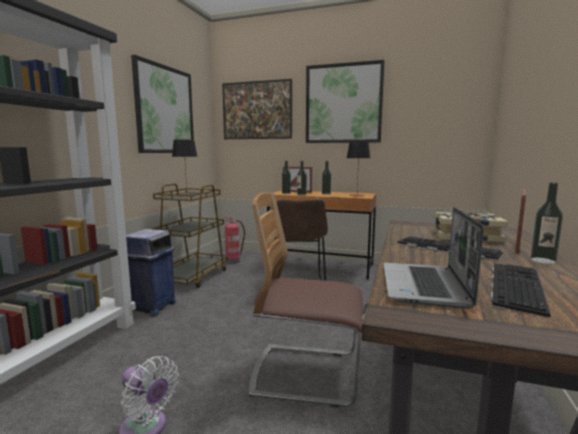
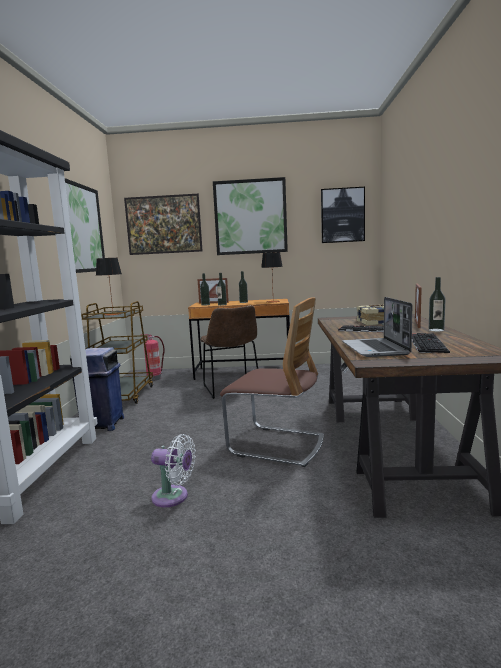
camera: 15 degrees left, 0 degrees up
chair [249,193,364,408] -> chair turned 150 degrees counterclockwise [220,297,324,467]
none -> picture [321,187,365,243]

